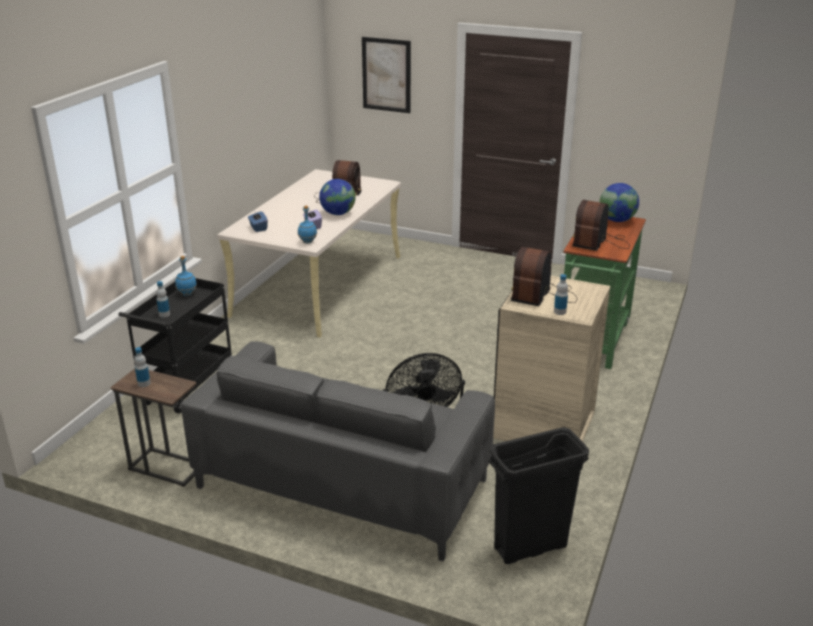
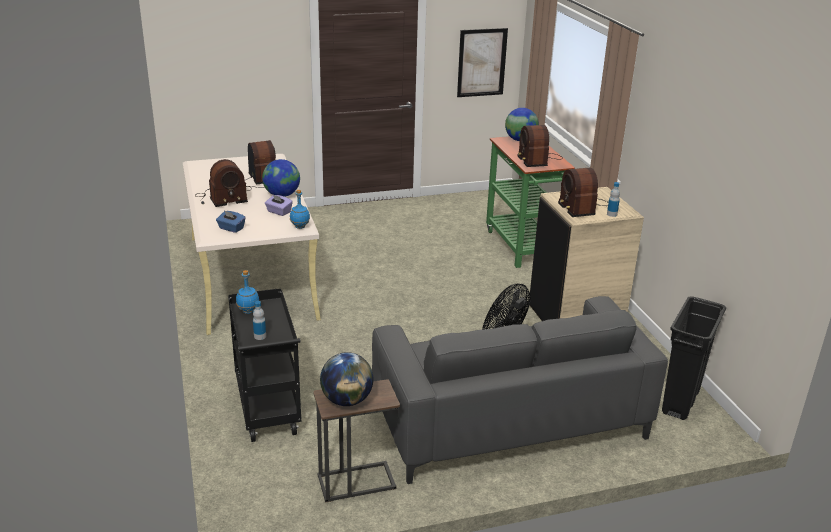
camera: 40 degrees left, 0 degrees up
bottle [134,347,150,387] -> globe [320,352,373,406]
picture [362,37,411,113] -> picture moved to [457,28,508,97]
none -> radio [195,159,248,207]

